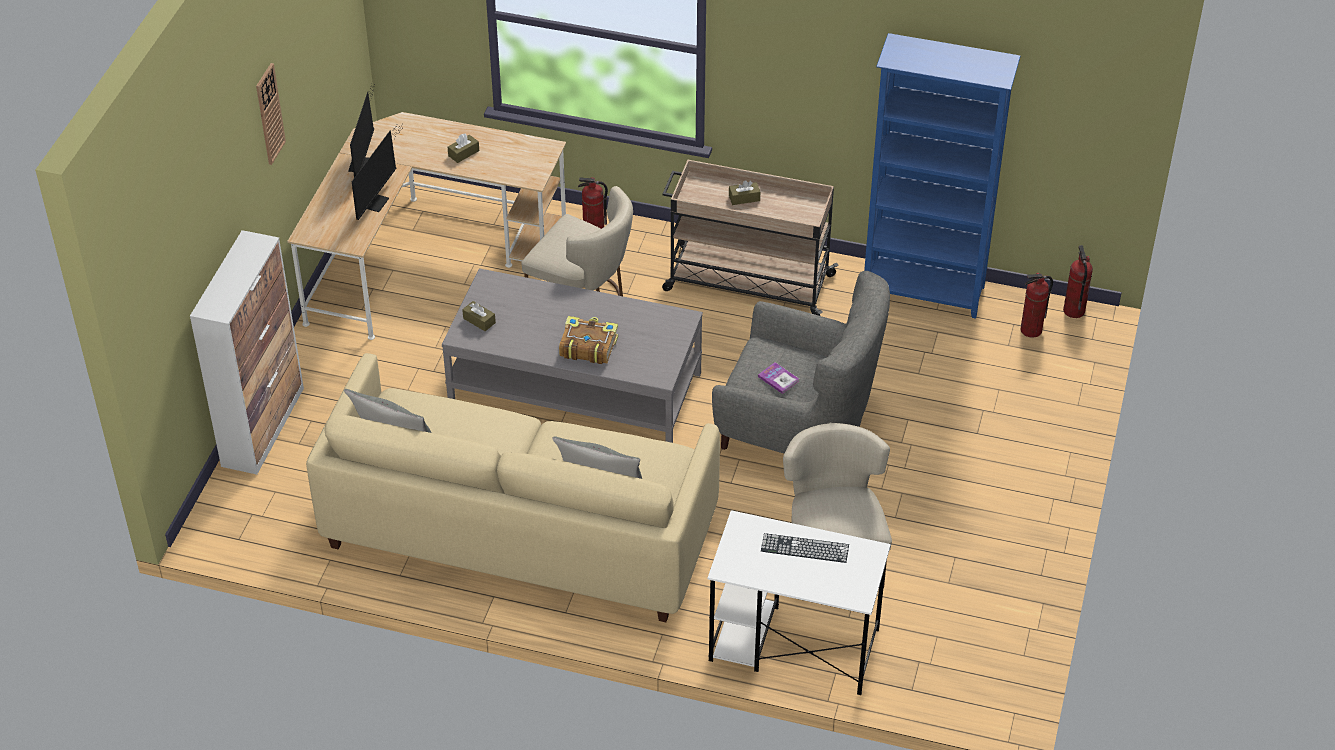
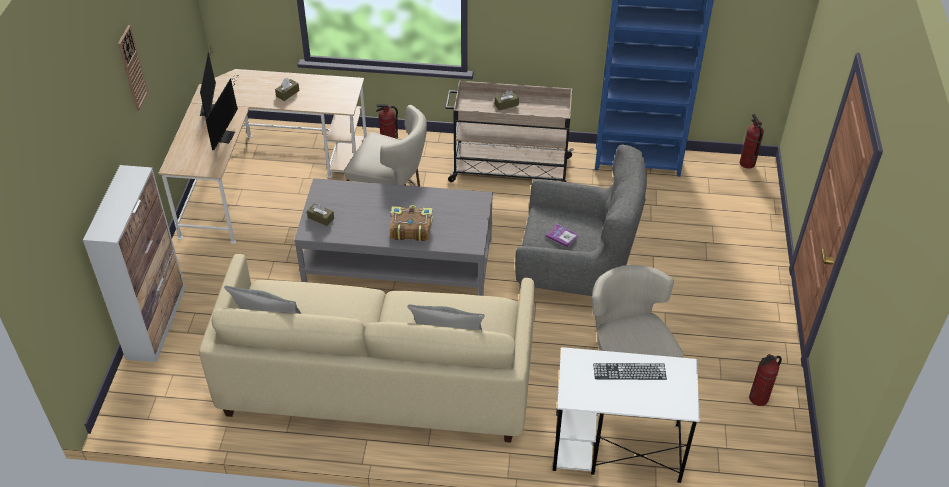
camera: 10 degrees left, 0 degrees up
fire extinguisher [1020,273,1053,338] -> fire extinguisher moved to [749,354,782,406]

